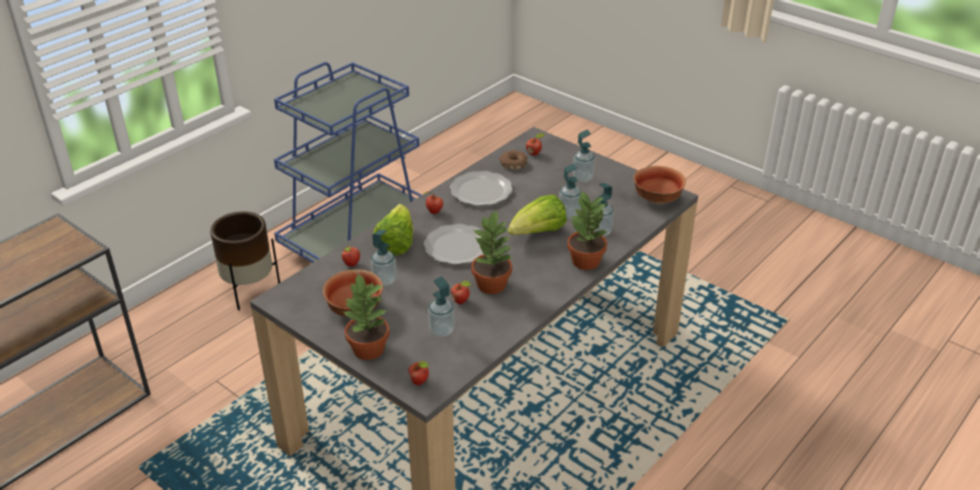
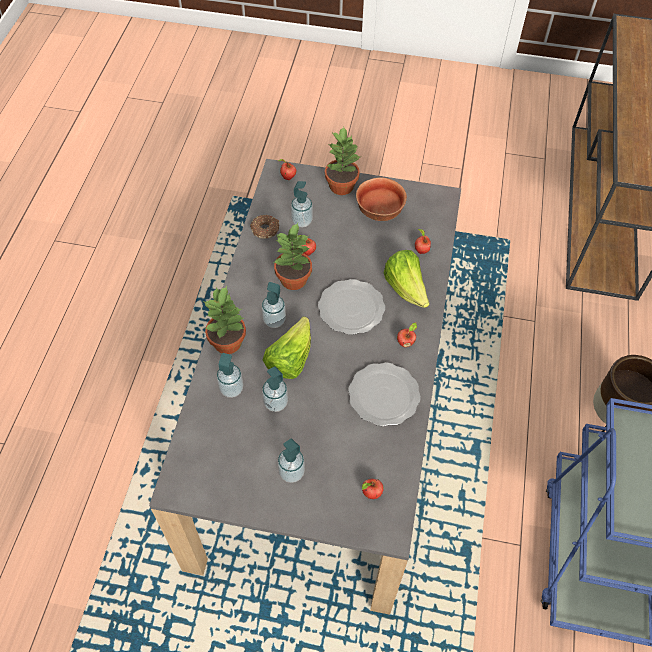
camera: 150 degrees right, 20 degrees up
soap dispenser [371,229,397,286] -> soap dispenser moved to [262,282,286,328]
donut [499,150,527,170] -> donut moved to [250,215,279,239]
bowl [634,166,686,205] -> none

